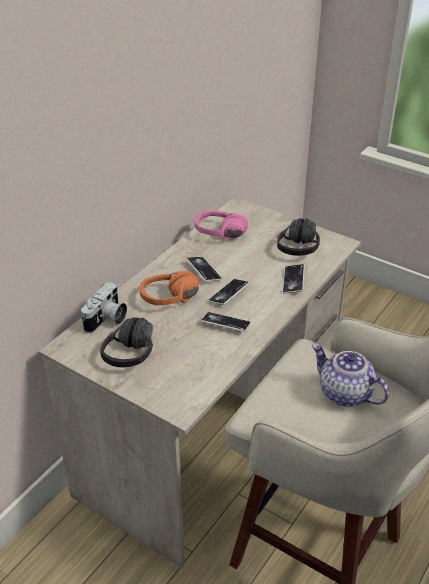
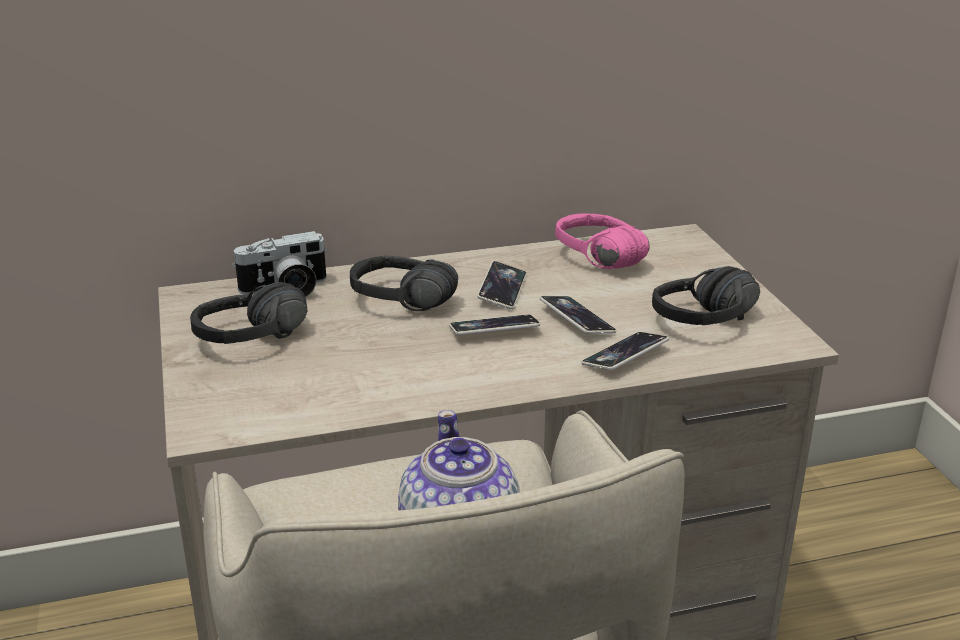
camera: 40 degrees right, 10 degrees down
orange headphones [140,271,199,305] -> black headphones [350,256,458,311]
phone [201,312,251,332] -> phone moved to [540,296,617,334]

